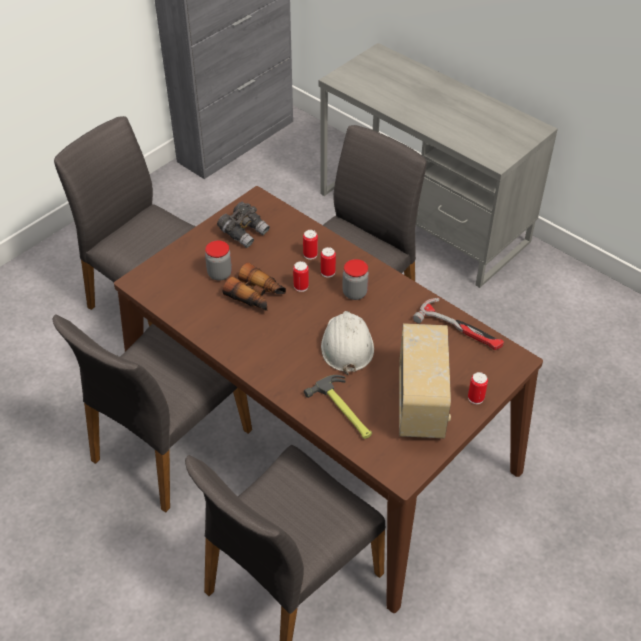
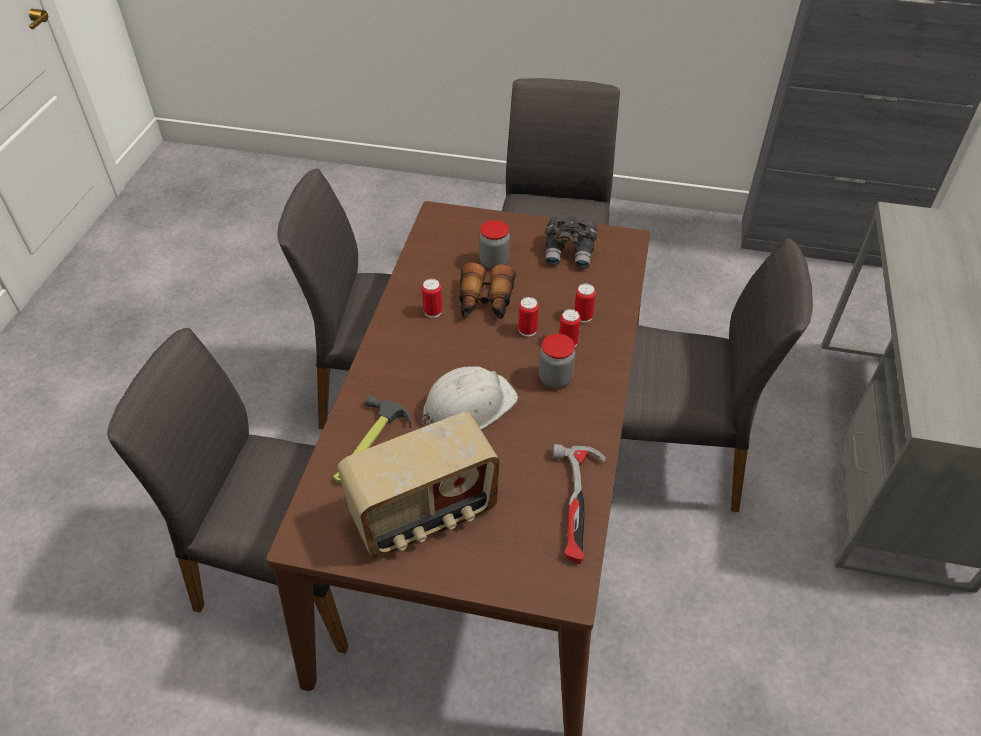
camera: 60 degrees right, 0 degrees up
can [468,372,488,404] -> can moved to [422,279,442,318]

